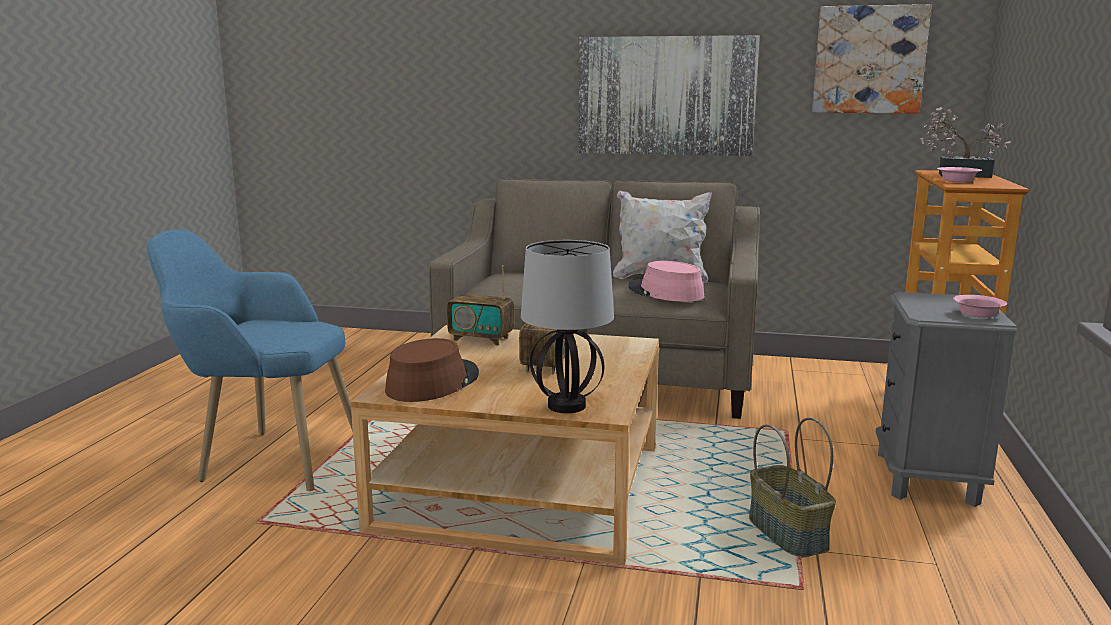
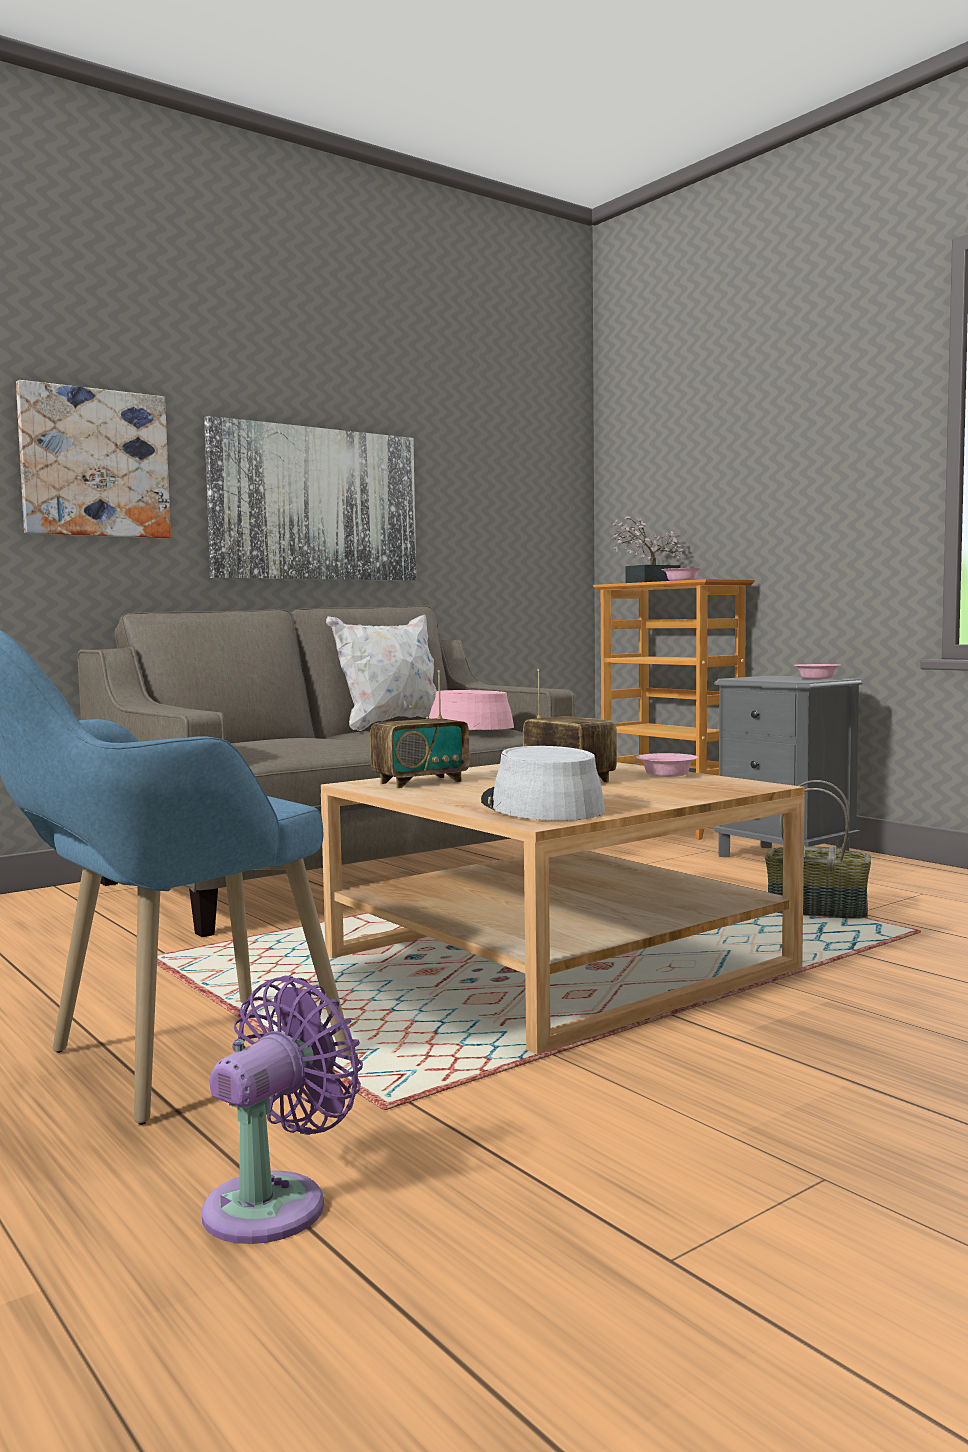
camera: 50 degrees left, 10 degrees down
brown hat [385,338,479,402] -> grey hat [481,746,605,821]
table lamp [521,240,614,413] -> none
picture [812,4,931,114] -> picture moved to [16,380,171,538]
none -> purple fan [202,976,363,1244]
none -> pink bowl [636,753,698,777]

